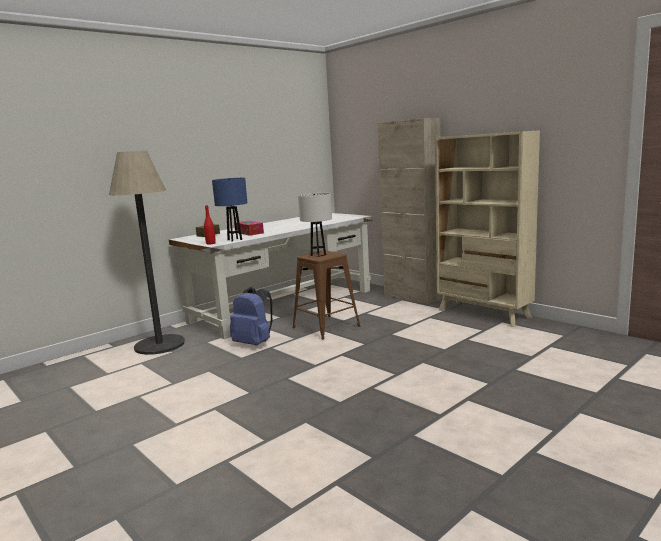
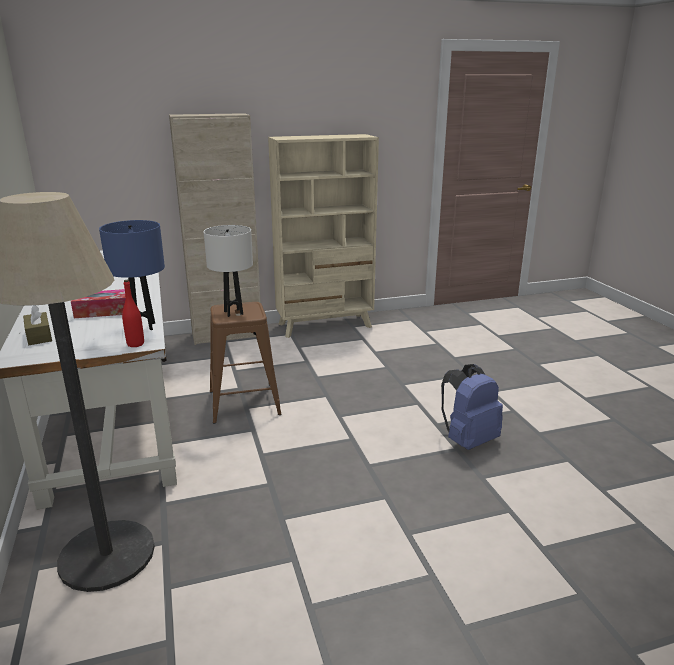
camera: 65 degrees left, 10 degrees up
blue backpack [230,287,272,345] -> blue backpack moved to [441,364,503,450]

